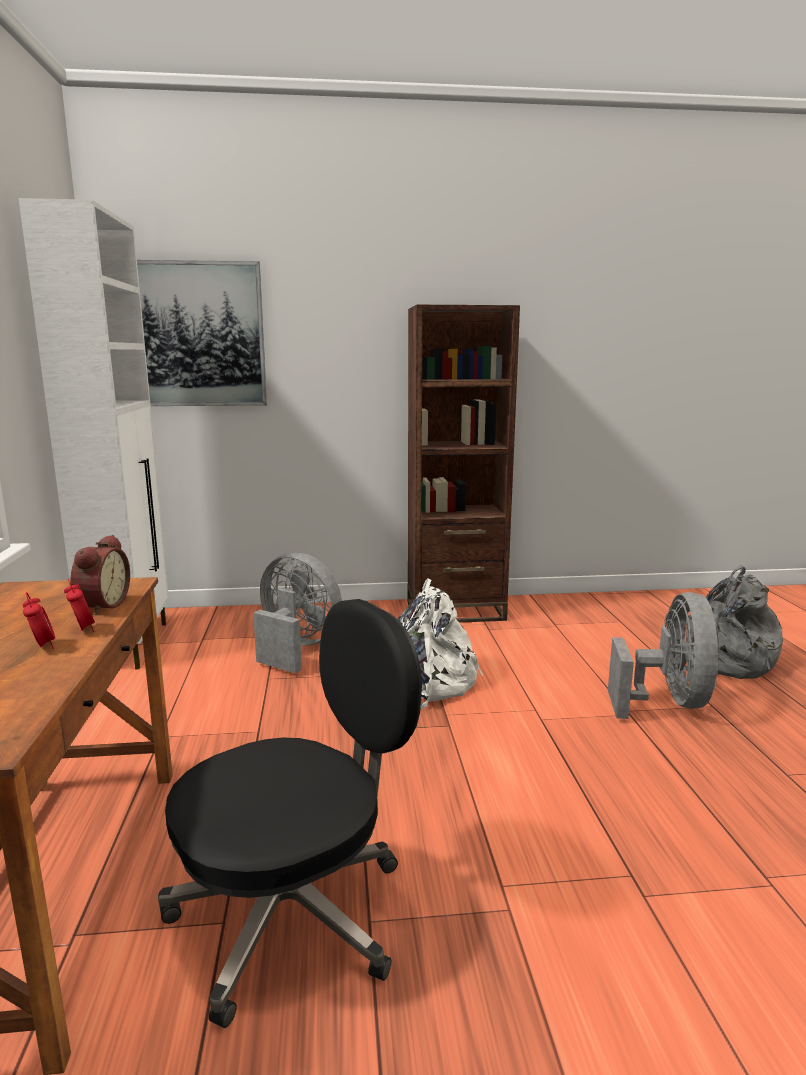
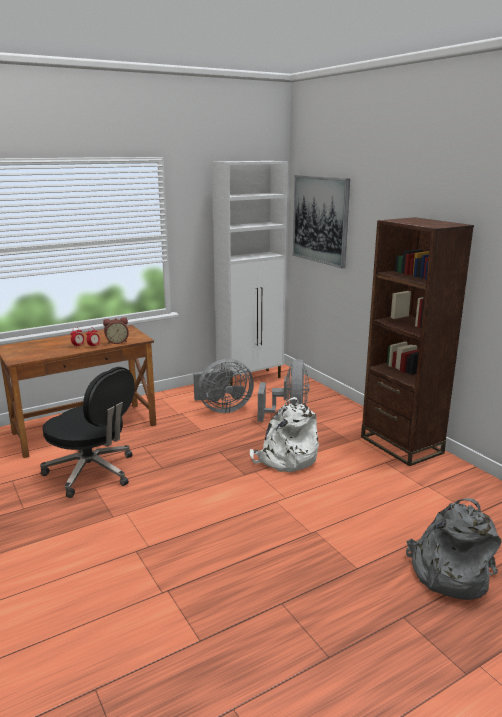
camera: 65 degrees right, 5 degrees up
grey fan [608,592,721,719] -> grey fan moved to [193,359,254,413]

